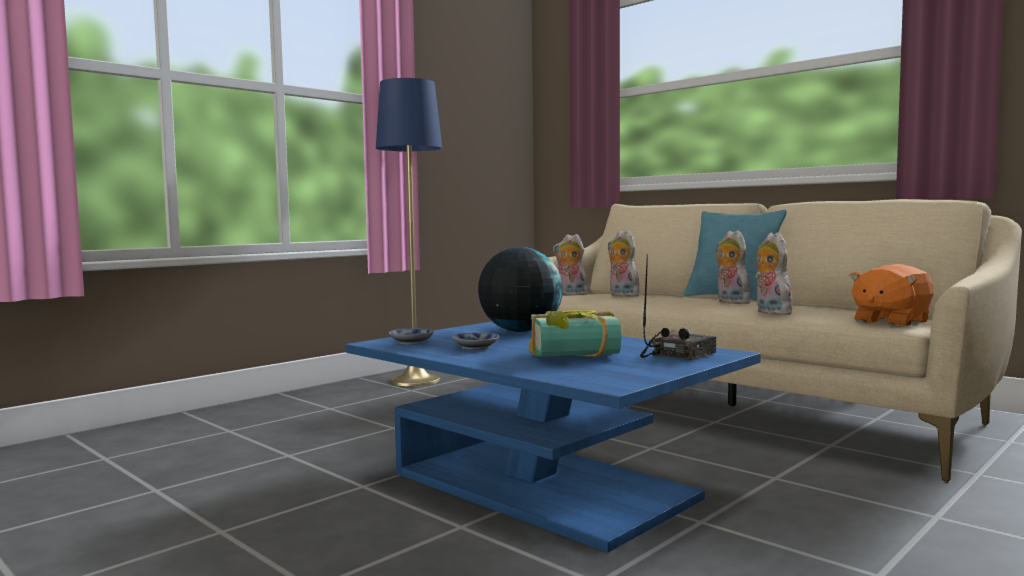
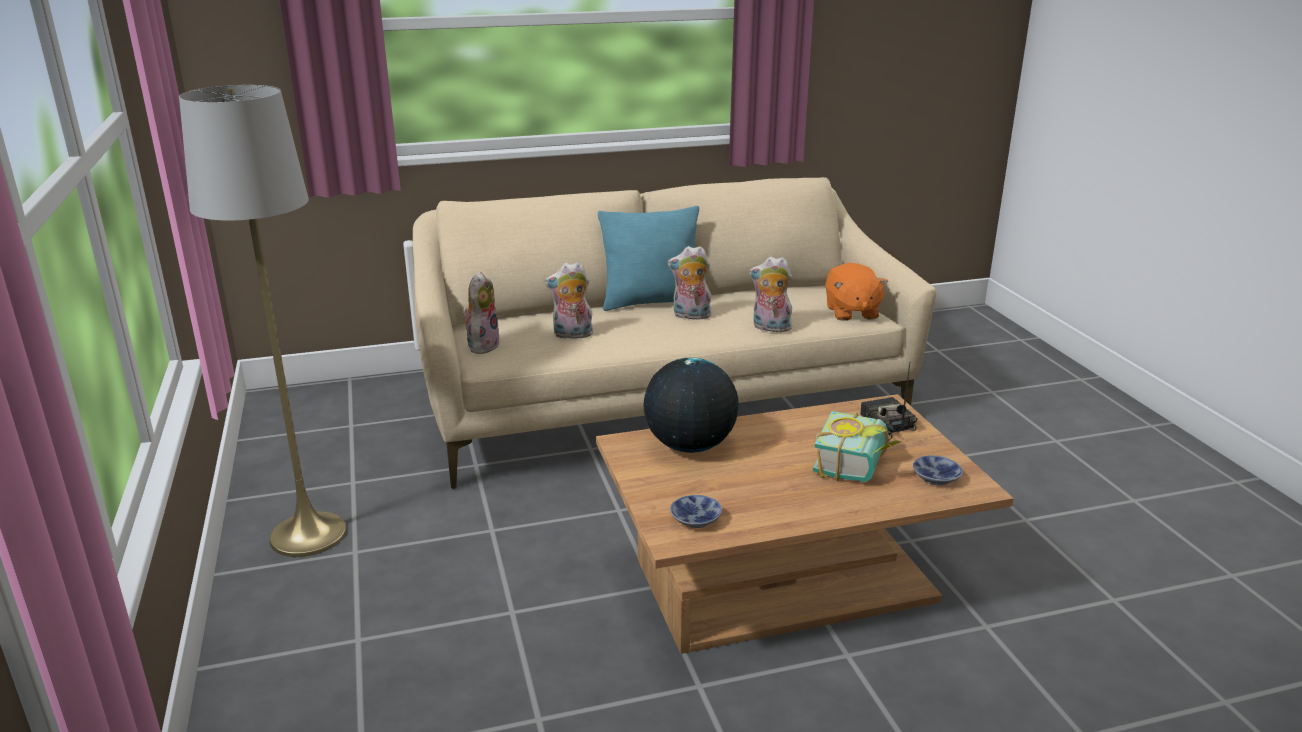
camera: 60 degrees left, 20 degrees up
blue coffee table [346,322,761,553] -> brown coffee table [596,394,1014,654]
blue floor lamp [376,78,442,386] -> grey floor lamp [179,85,347,557]
bowl [452,333,499,350] -> bowl moved to [913,455,963,485]
plush toy [553,234,588,295] -> plush toy turned 135 degrees clockwise [463,272,499,354]

